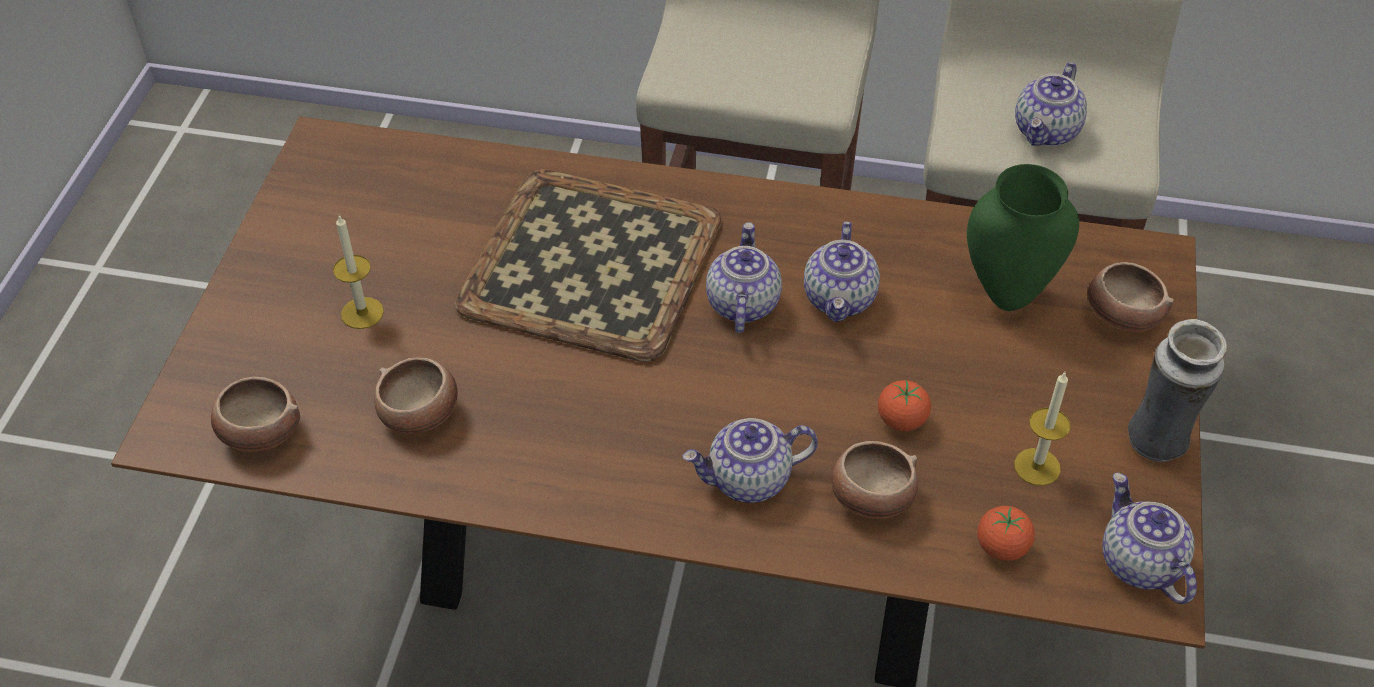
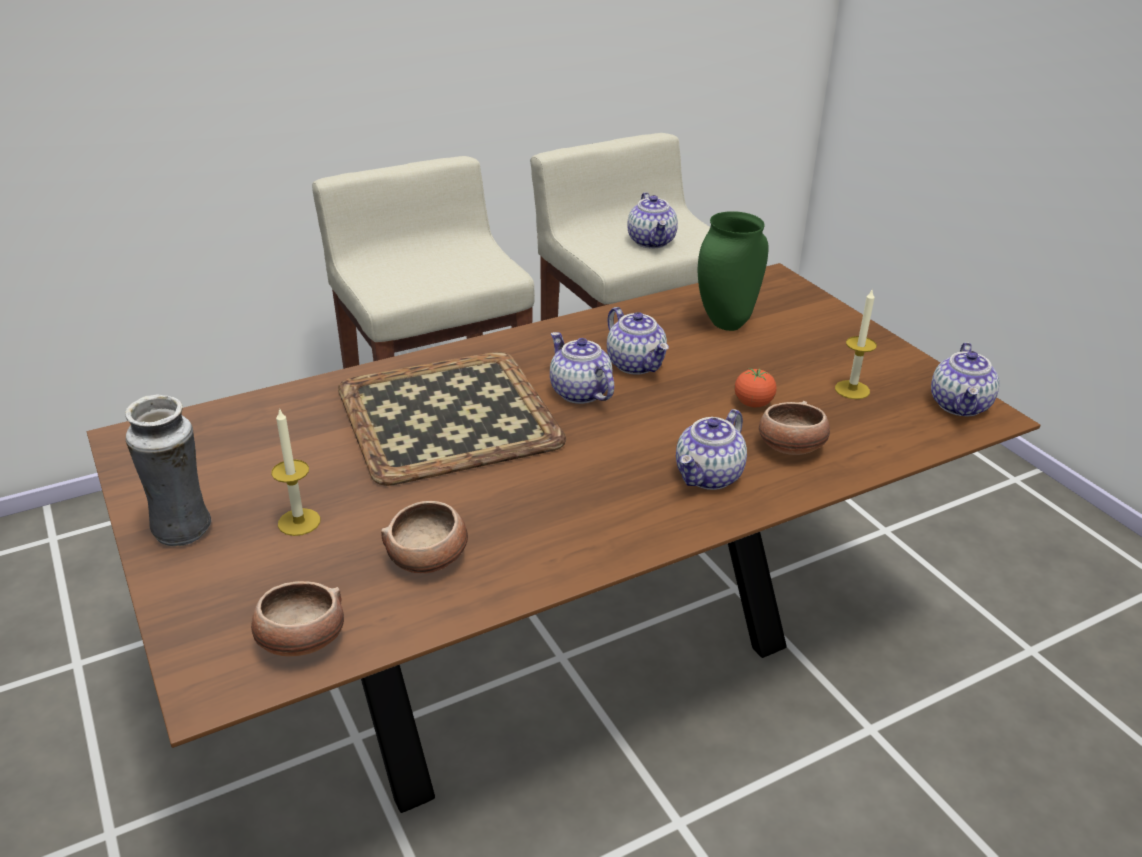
camera: 40 degrees left, 15 degrees down
tomato [977,506,1035,561] -> none
bowl [1087,262,1174,332] -> none
teapot [1102,473,1197,604] -> teapot turned 105 degrees counterclockwise [931,342,999,416]
vase [1128,319,1227,462] -> vase moved to [125,394,211,546]

